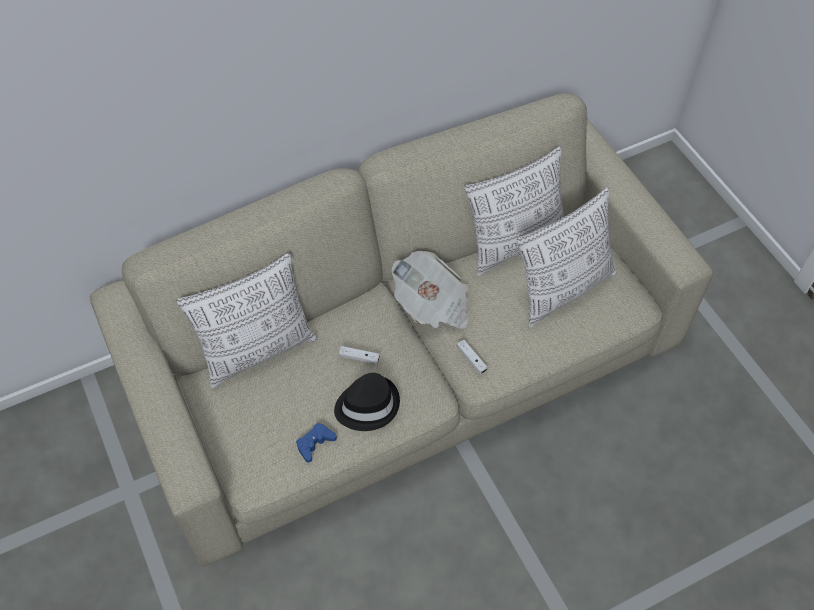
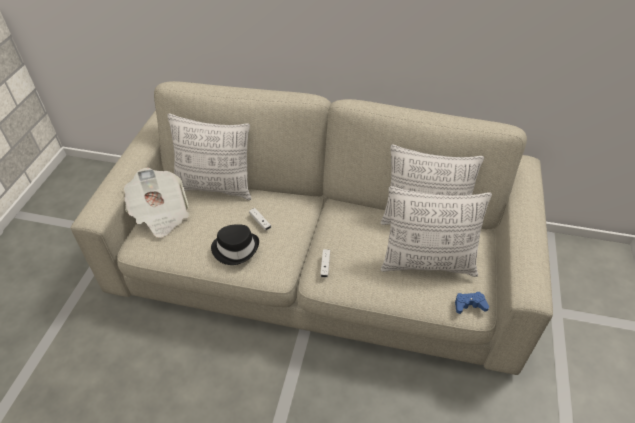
camera: 40 degrees right, 10 degrees down
blue game controller [296,423,337,463] -> blue game controller moved to [455,292,489,314]
newspaper [392,251,468,329] -> newspaper moved to [124,167,190,238]

